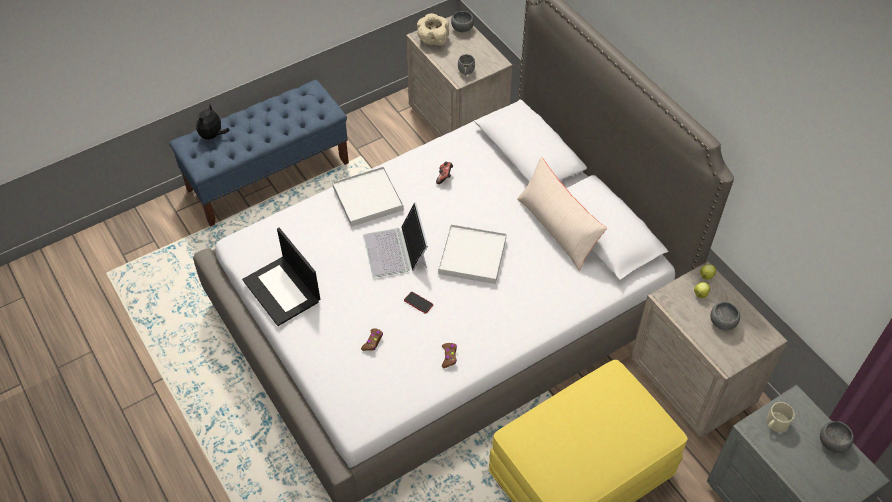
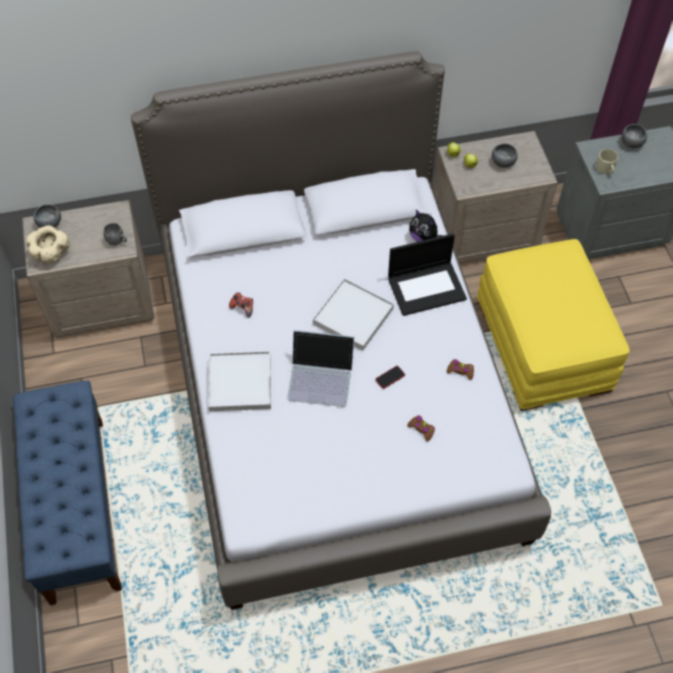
camera: 70 degrees left, 5 degrees up
plush toy [196,103,230,140] -> plush toy moved to [409,210,443,242]
laptop [242,228,320,326] -> laptop moved to [388,233,467,316]
beige pillow [517,157,607,271] -> none

